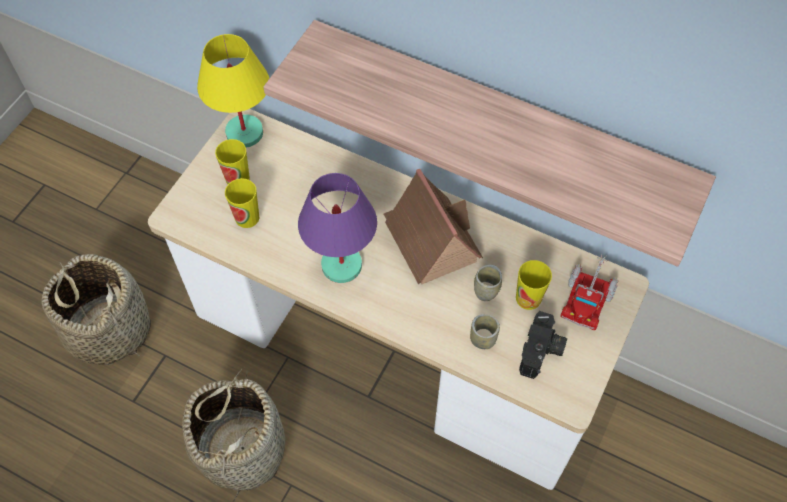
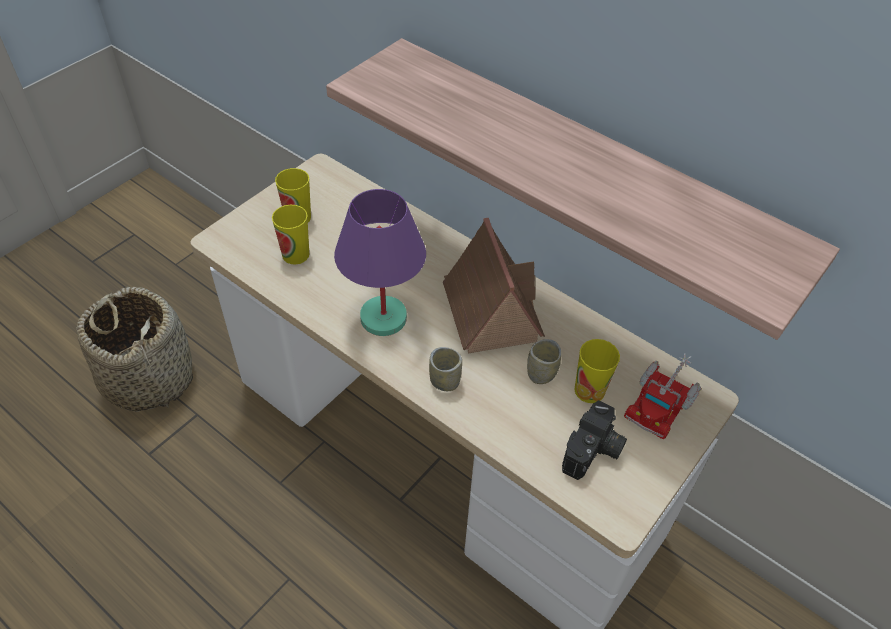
camera: 10 degrees right, 10 degrees down
basket [182,369,285,501] -> none
yellow table lamp [197,34,269,148] -> none
cup [470,314,500,349] -> cup moved to [429,347,462,391]

